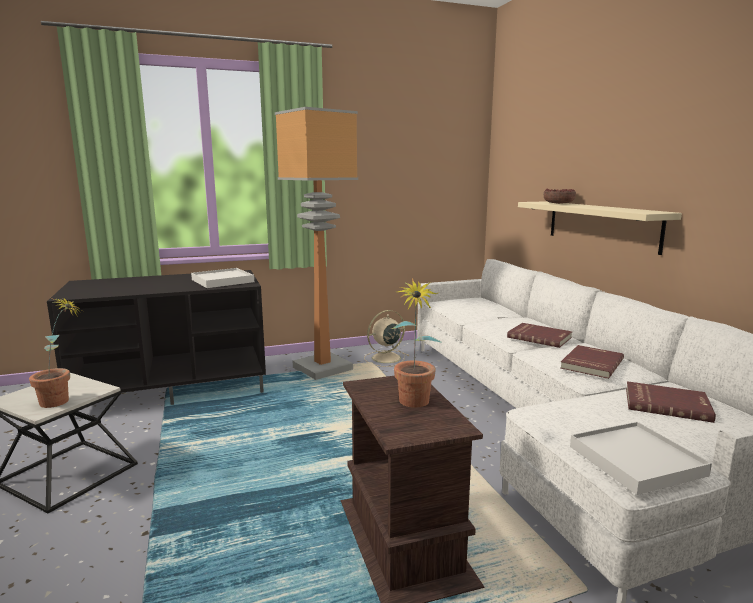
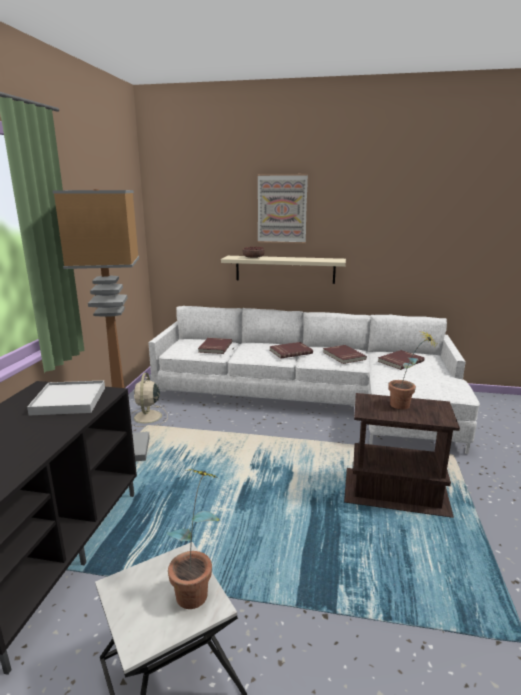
camera: 60 degrees left, 5 degrees up
white tray [570,422,712,495] -> none
none -> red book [198,338,232,354]
none -> picture [258,174,308,244]

